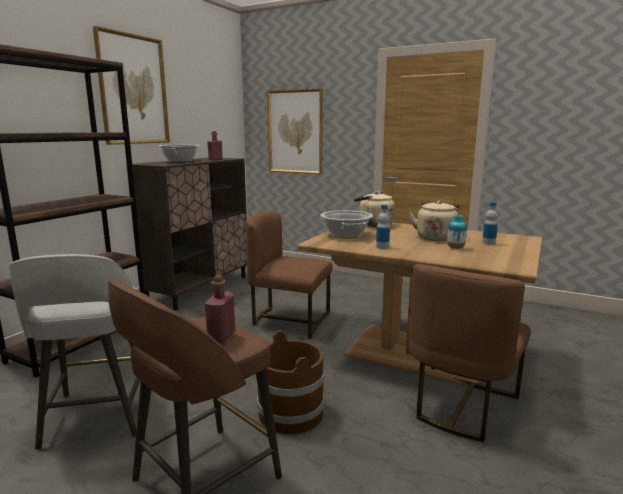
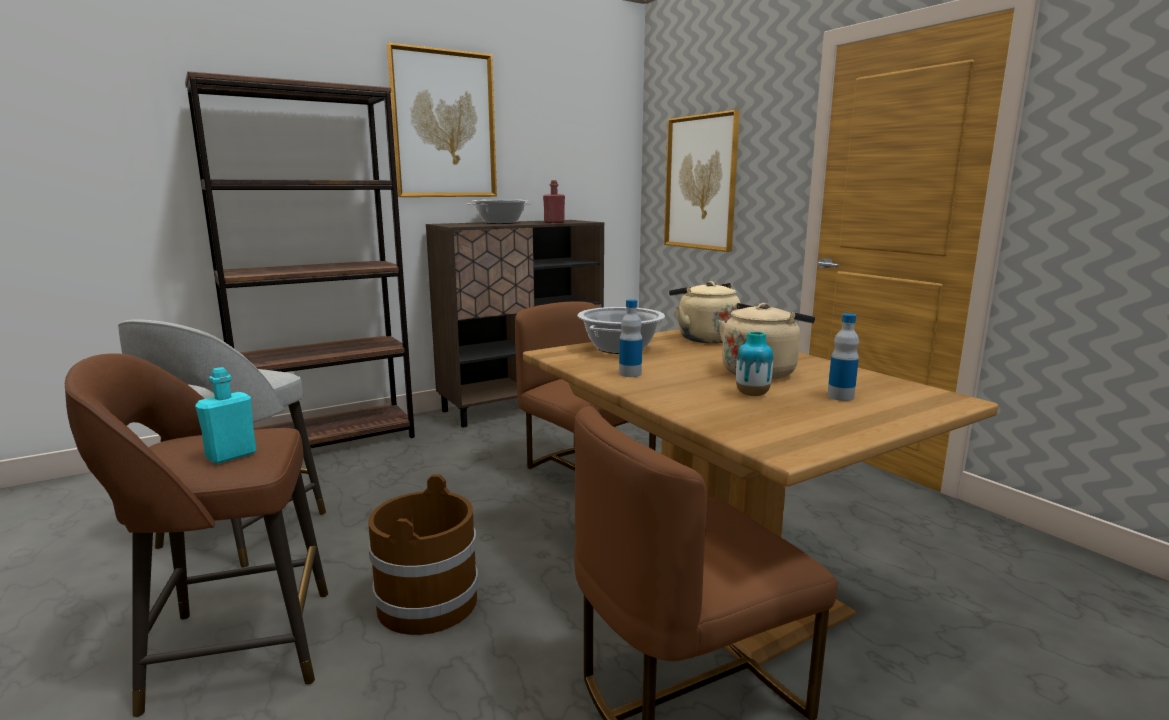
camera: 30 degrees right, 0 degrees up
red bottle [205,275,235,343] -> turquoise bottle [195,367,256,464]

